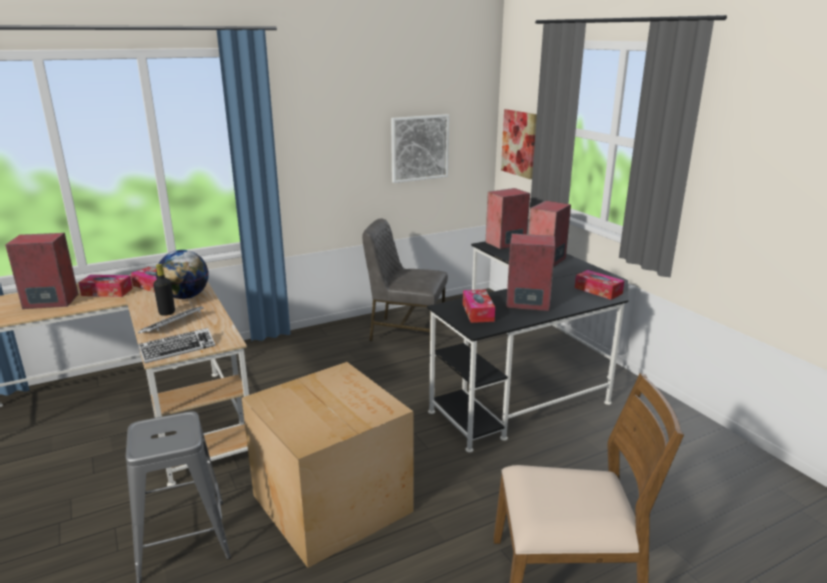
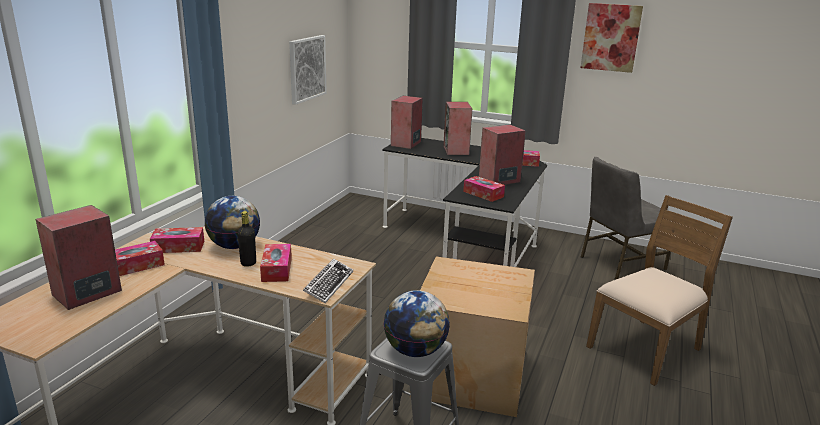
camera: 40 degrees left, 0 degrees up
keyboard [138,306,204,334] -> tissue box [260,244,292,282]
grey chair [362,219,448,350] -> grey chair moved to [581,157,671,280]
picture [501,109,537,179] -> picture moved to [581,3,643,73]
none -> globe [384,290,450,357]

